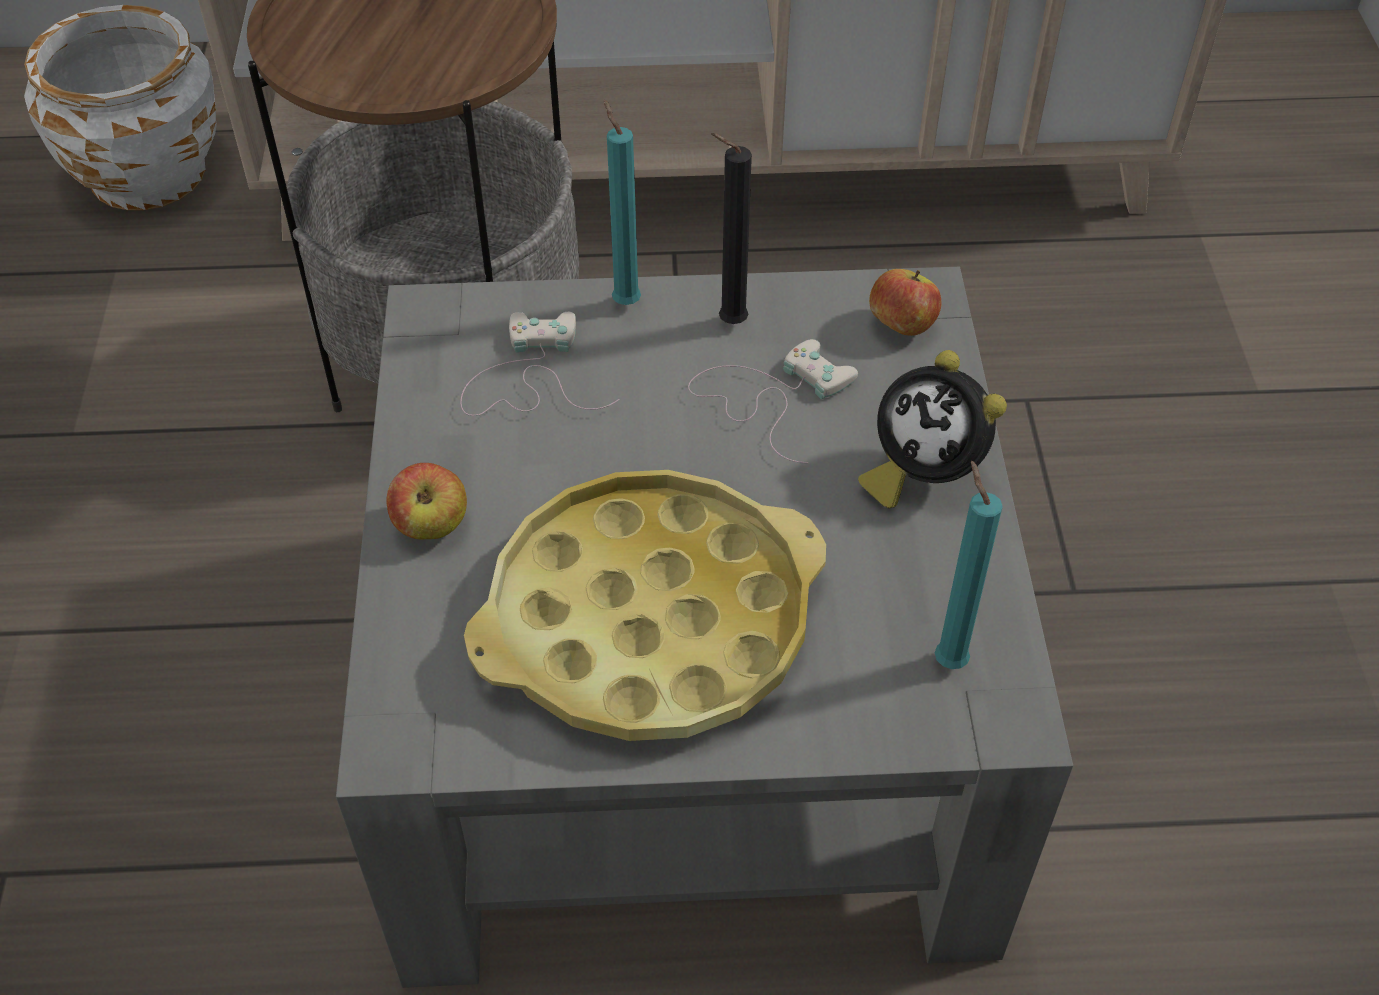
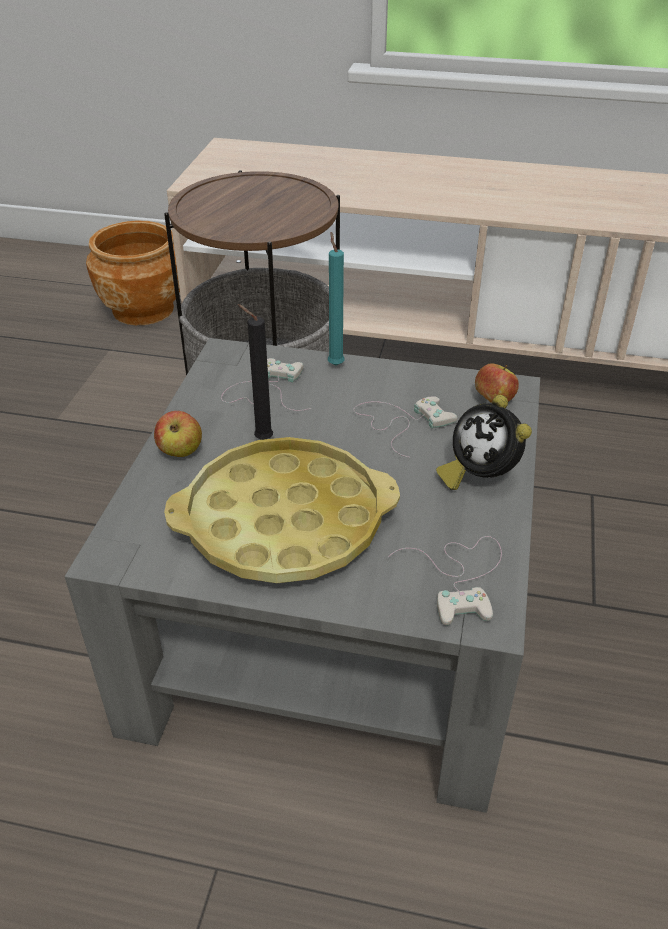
camera: 15 degrees right, 10 degrees down
white planter [24,5,217,210] -> brown planter [86,221,180,325]
black candle [711,133,752,324] -> black candle moved to [238,304,273,440]
turquoise candle [935,460,1003,669] -> white game controller [388,536,502,626]

